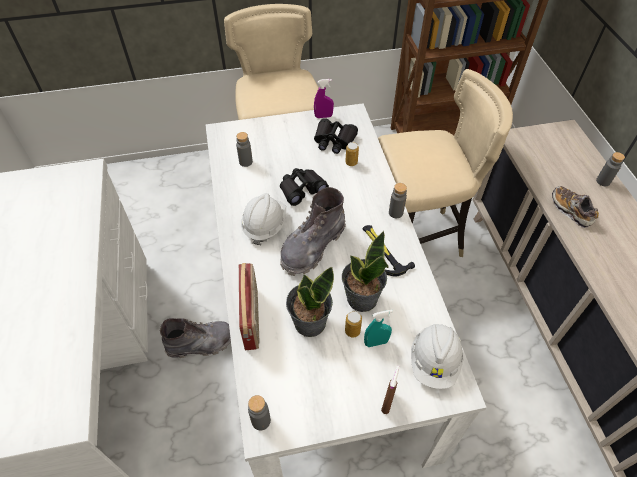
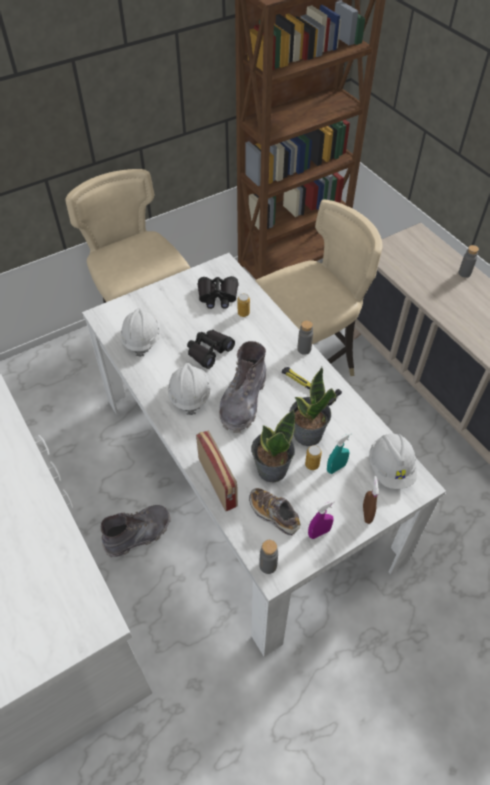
camera: 20 degrees left, 0 degrees up
grey bottle [236,132,253,167] -> white hard hat [121,308,161,357]
purple spray bottle [314,79,334,118] -> purple spray bottle moved to [308,500,335,539]
shoe [552,186,599,228] -> shoe moved to [249,488,300,536]

